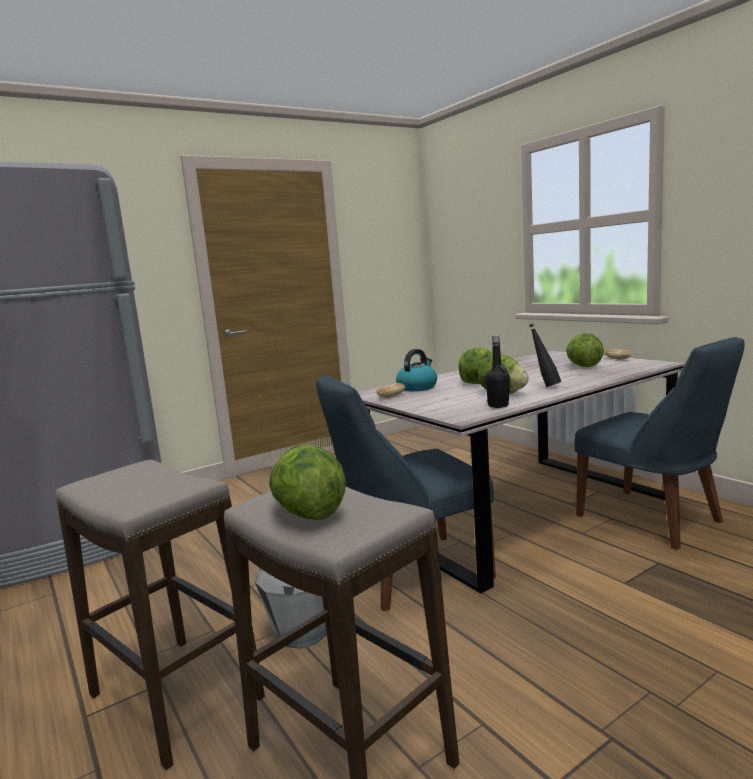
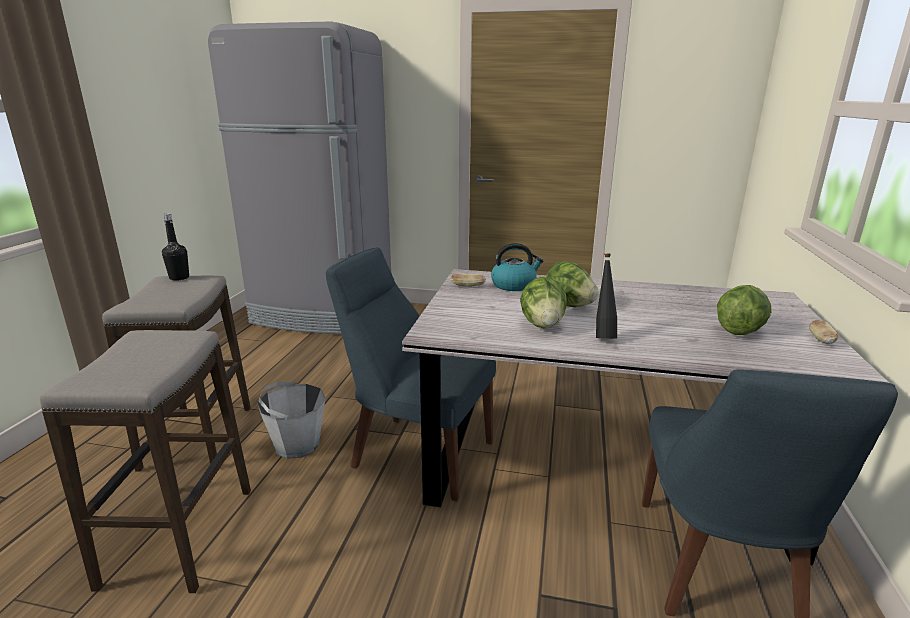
camera: 45 degrees right, 10 degrees up
lettuce [269,445,346,520] -> none
black bottle [485,335,510,408] -> black bottle moved to [162,213,189,281]

